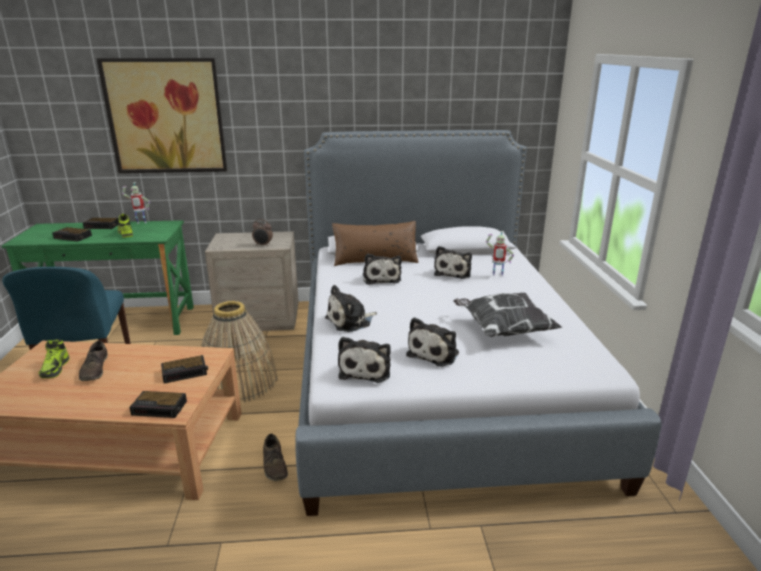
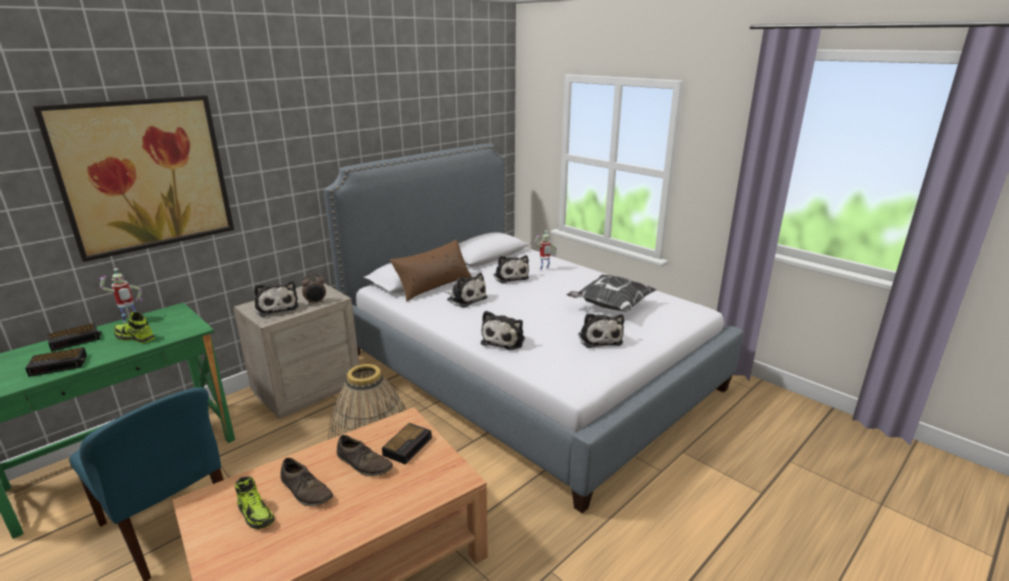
camera: 40 degrees left, 0 degrees up
alarm clock [130,391,187,418] -> none
brown shoe [263,434,288,481] -> brown shoe moved to [337,435,393,476]
plush toy [338,337,391,383] -> plush toy moved to [254,281,299,317]

